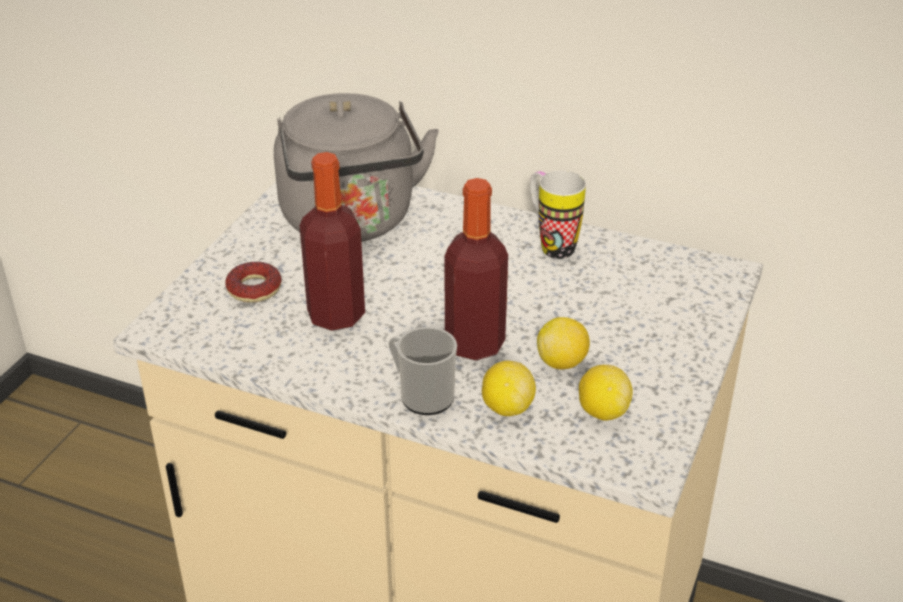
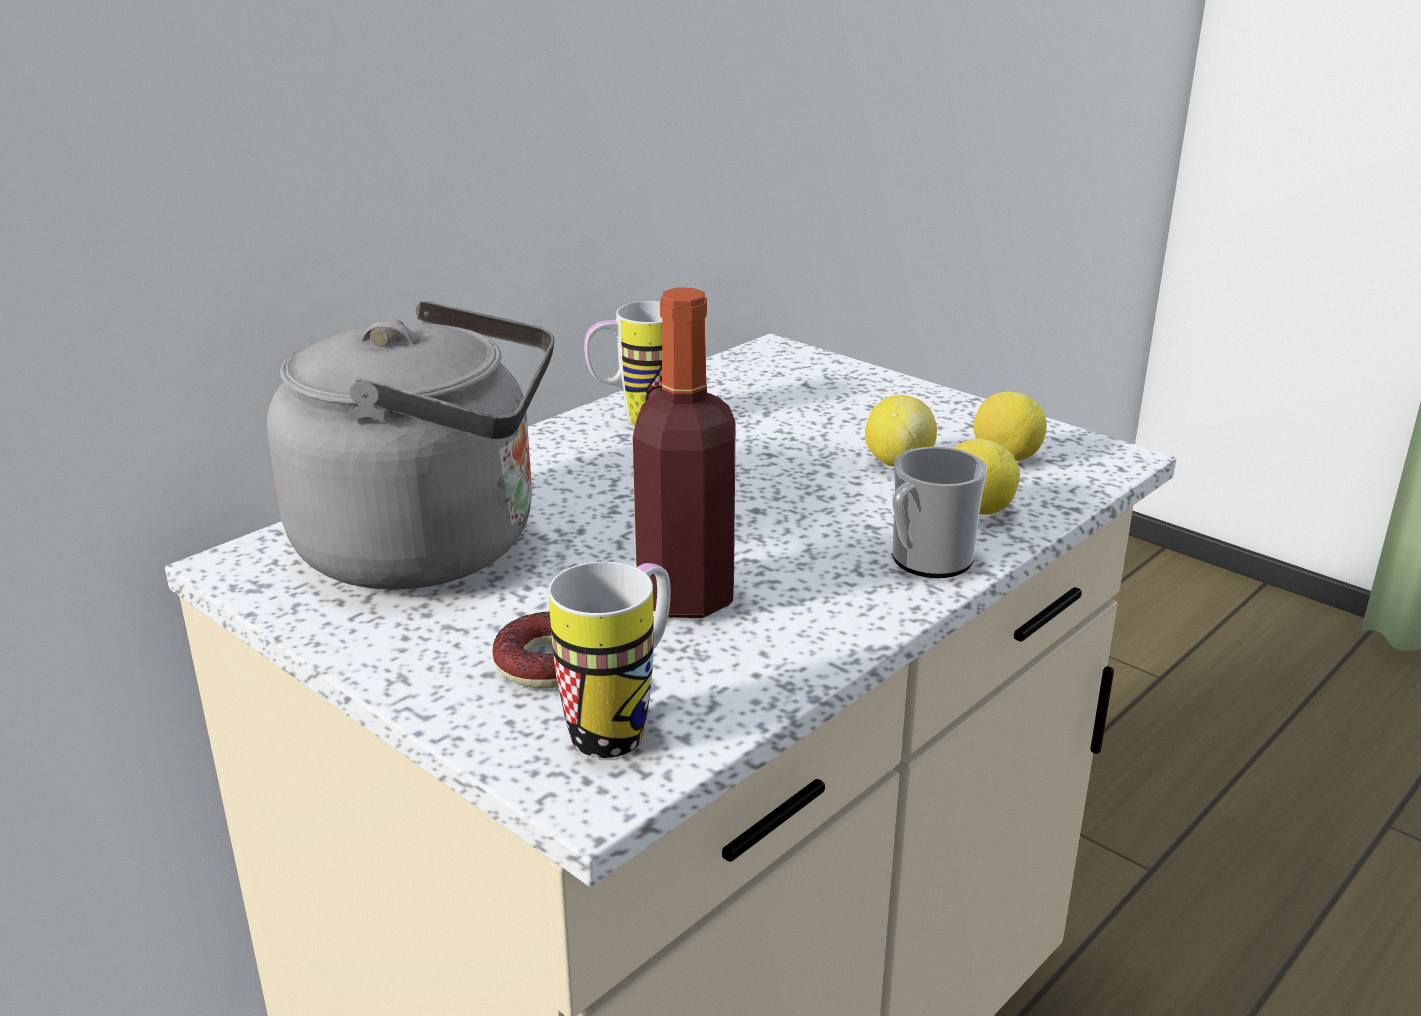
camera: 70 degrees left, 10 degrees down
bottle [444,178,508,360] -> none
none -> mug [548,562,671,758]

